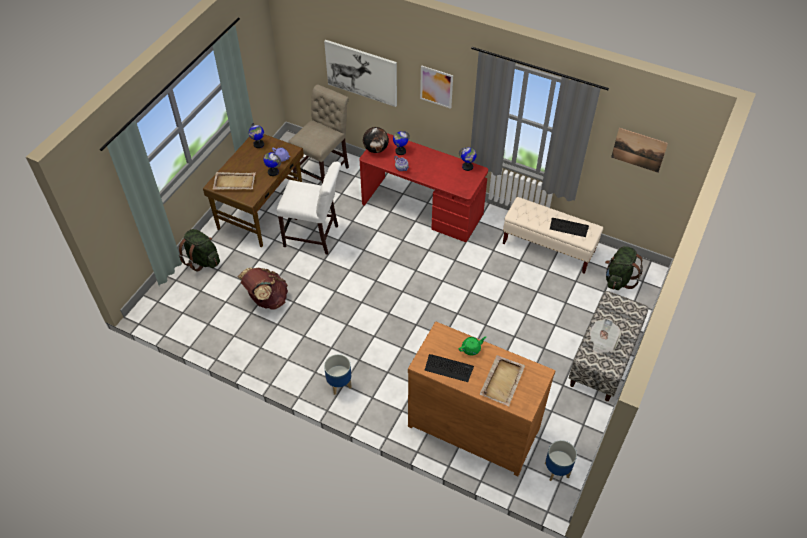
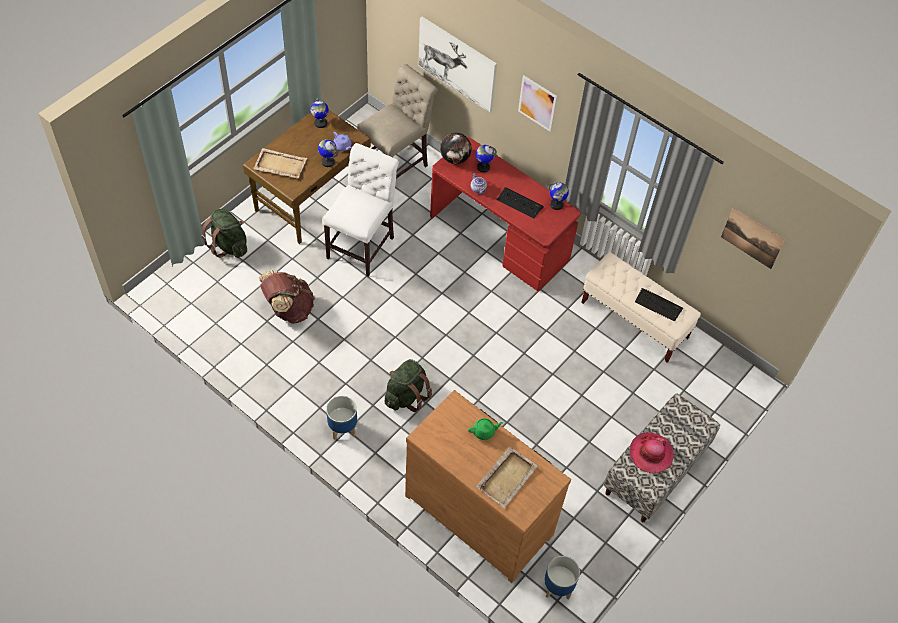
camera: 10 degrees right, 5 degrees up
white chair [276,162,341,255] -> white chair turned 90 degrees counterclockwise [323,143,399,277]
keyboard [425,354,474,382] -> keyboard moved to [497,187,544,219]
newspaper [589,318,621,353] -> hat [630,432,674,473]
green backpack [605,246,643,290] -> green backpack moved to [385,359,432,412]

